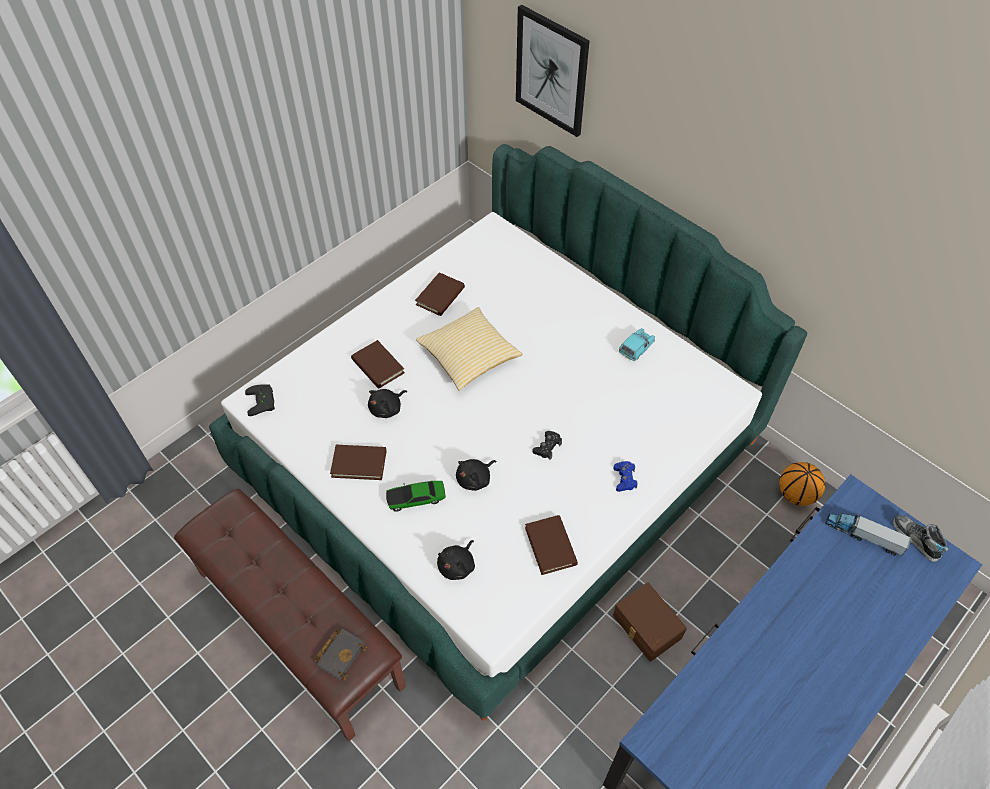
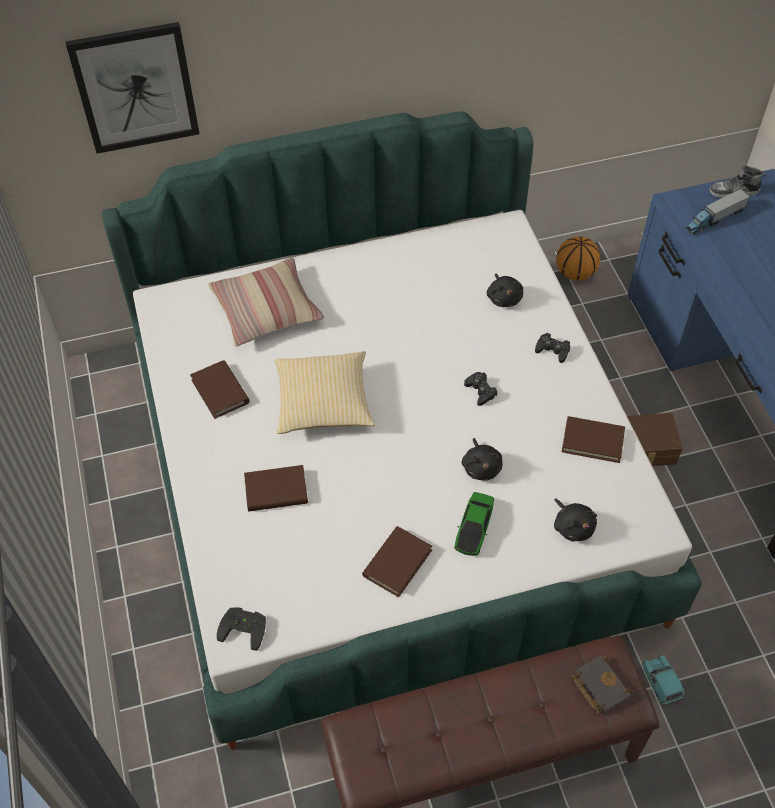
camera: 60 degrees left, 0 degrees up
black plush toy [368,389,407,418] -> black plush toy moved to [487,274,523,307]
blue game controller [613,461,638,492] -> black game controller [535,333,570,363]
turquoise toy car [619,328,655,361] -> turquoise toy car moved to [642,655,685,705]
none -> pillow [208,258,324,347]

